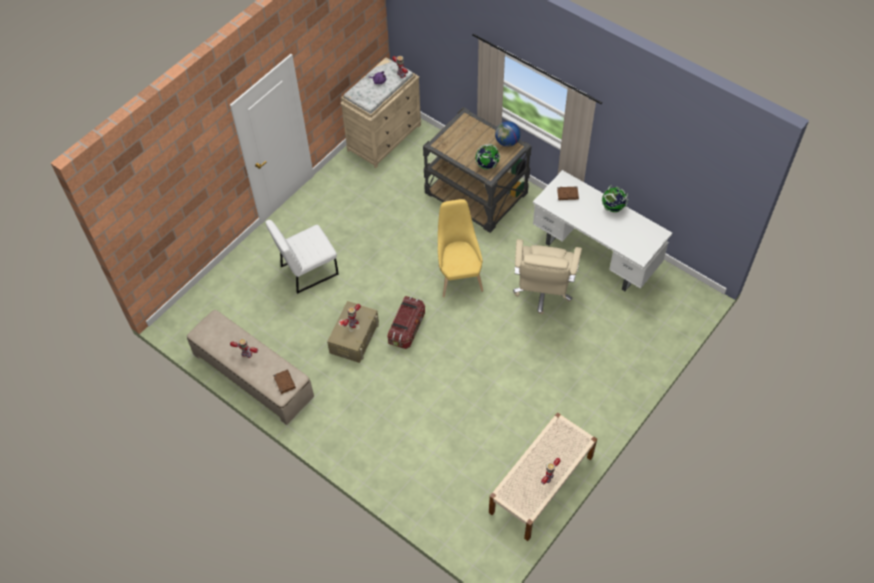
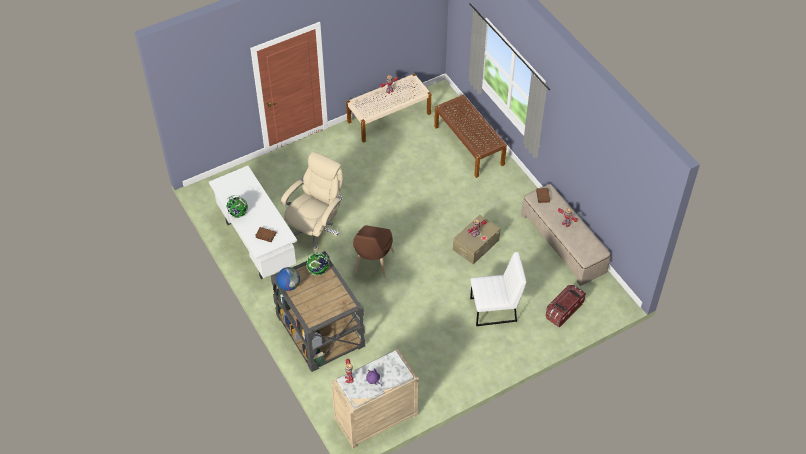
camera: 160 degrees left, 5 degrees down
storage box [388,296,425,349] -> storage box moved to [546,285,586,327]
yellow chair [438,199,483,298] -> brown chair [353,225,394,278]
none -> brown bench [434,94,507,178]

